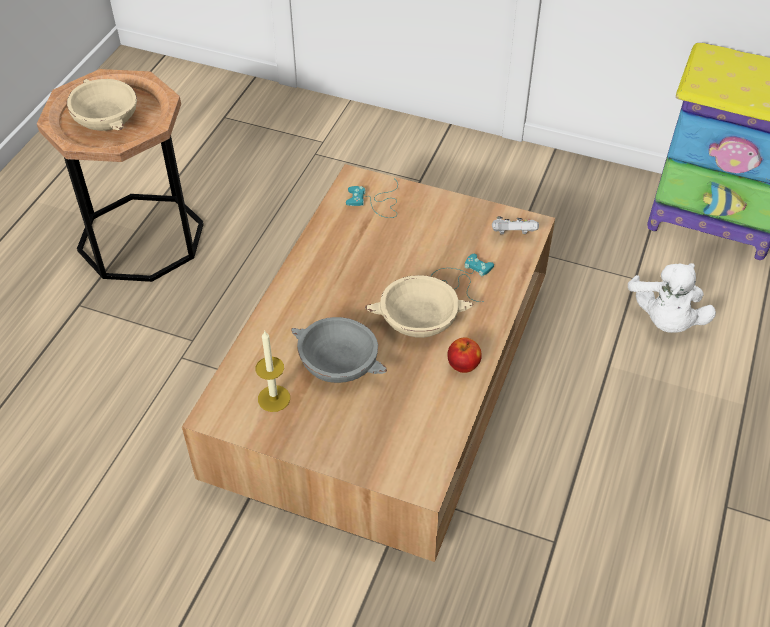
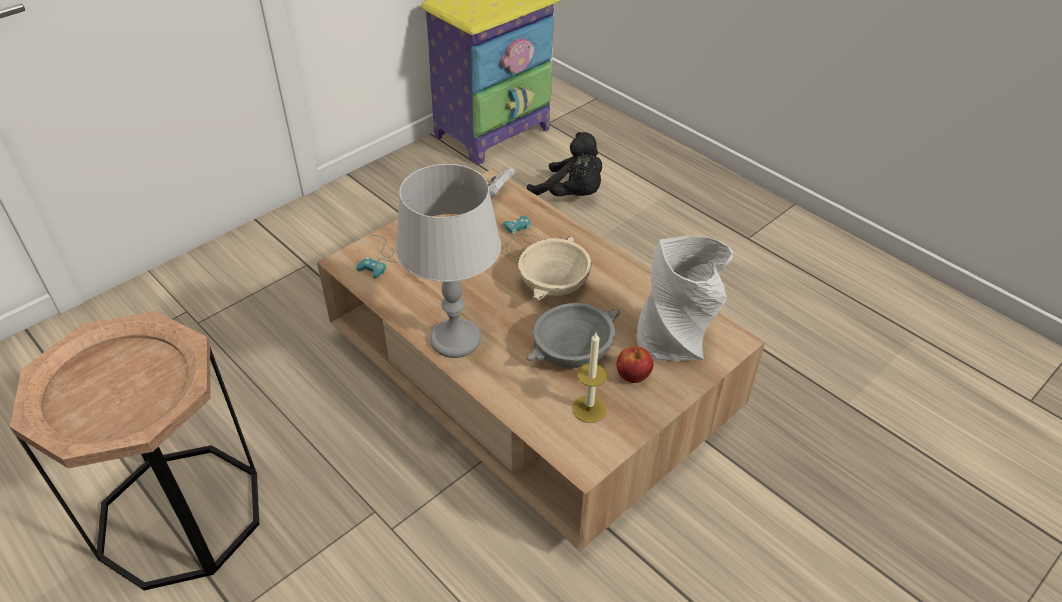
camera: 65 degrees left, 5 degrees down
beige bowl [67,79,137,131] -> none
apple [448,337,482,373] -> apple moved to [617,346,654,383]
white plush toy [628,263,716,333] -> black plush toy [527,132,602,196]
none -> grey table lamp [396,164,501,358]
none -> grey vase [636,236,733,361]

